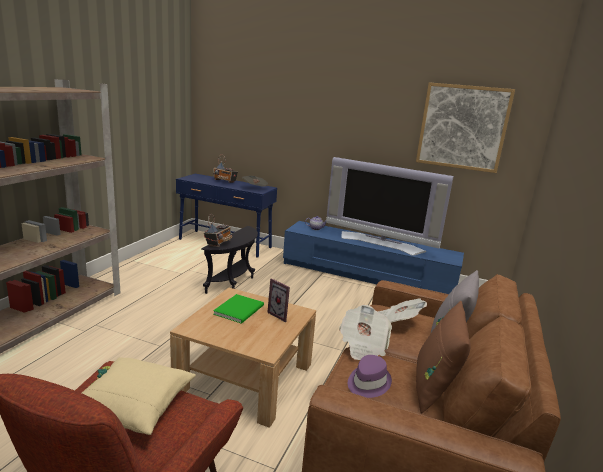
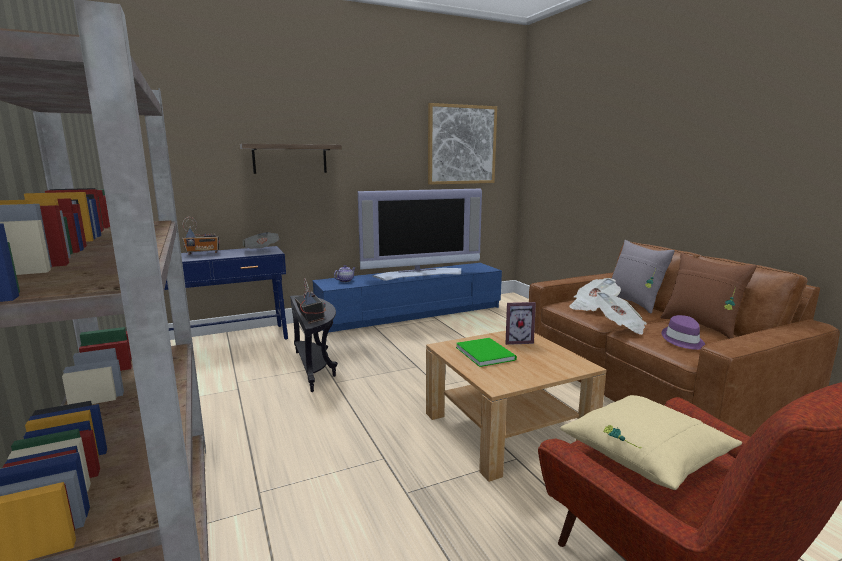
camera: 45 degrees left, 5 degrees down
none -> shelf [240,144,341,174]

